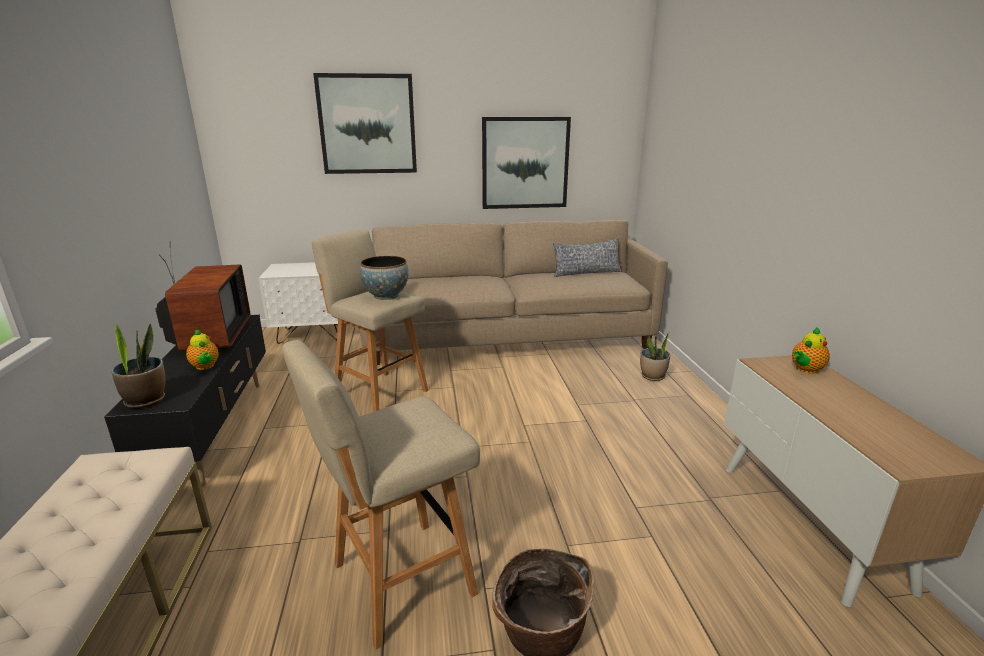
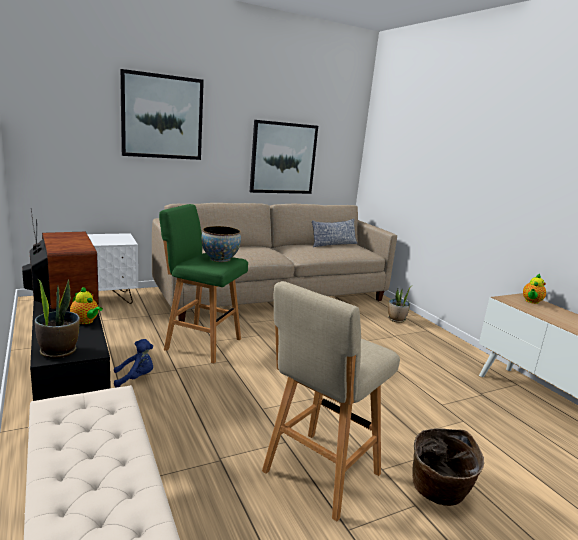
camera: 20 degrees left, 5 degrees down
beige stool [312,229,429,412] -> green stool [159,204,248,363]
none -> blue plush toy [114,339,153,388]

